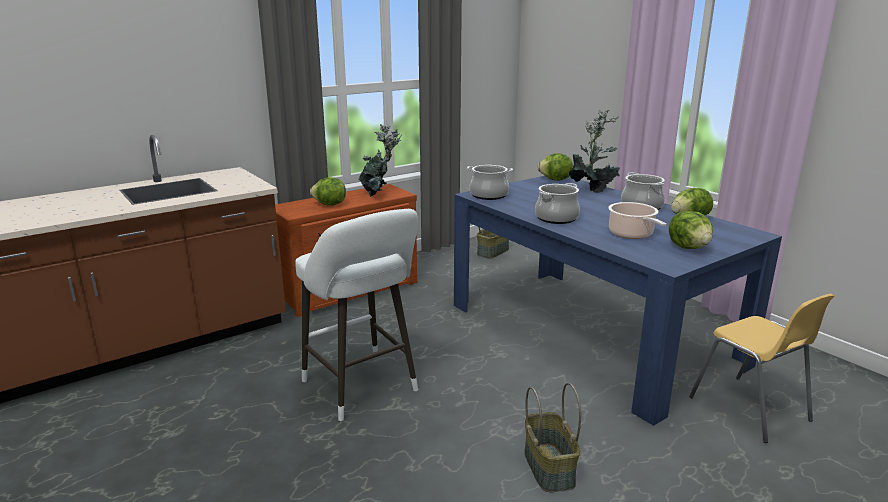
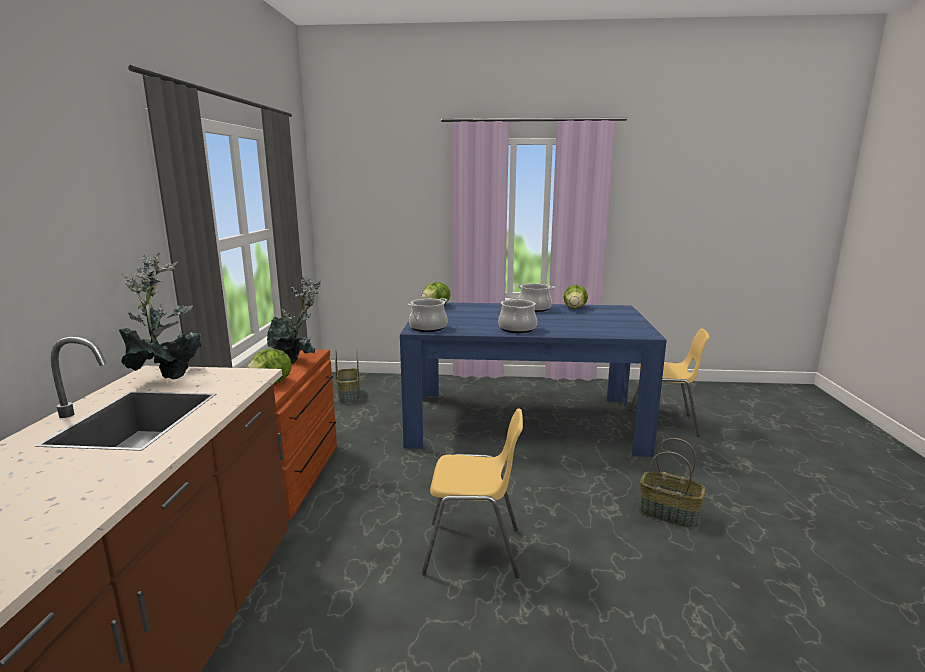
camera: 50 degrees left, 5 degrees down
white stool [295,209,418,421] -> yellow chair [422,408,523,578]
potted plant [569,110,620,193] -> potted plant moved to [119,253,202,379]
cooking pot [608,202,667,239] -> none
lettuce [669,211,713,249] -> none

